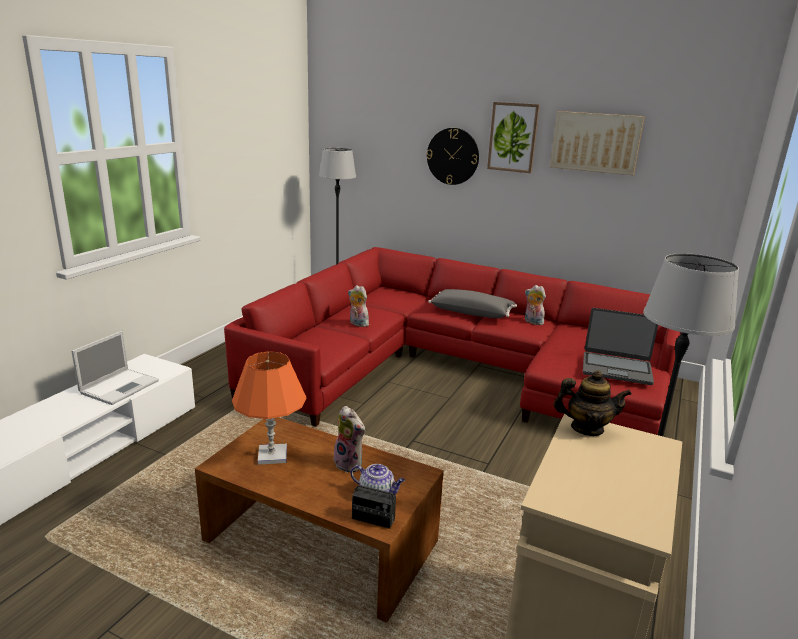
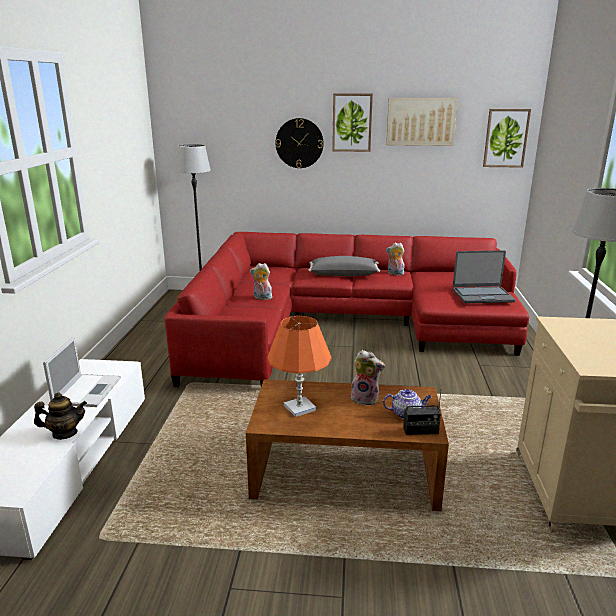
camera: 20 degrees left, 0 degrees up
teapot [554,370,632,436] -> teapot moved to [34,392,87,440]
none -> picture [483,109,531,168]

